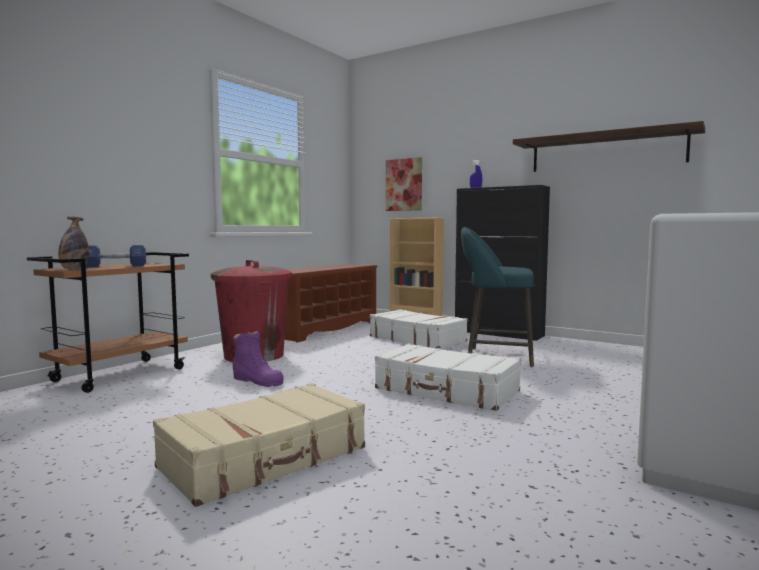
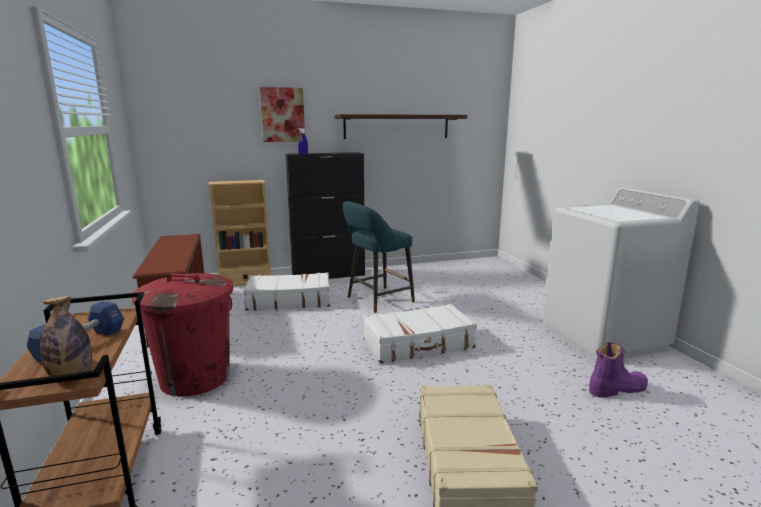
camera: 50 degrees left, 10 degrees up
purple boot [233,331,284,387] -> purple boot moved to [589,342,648,398]
picture [386,157,422,211] -> picture moved to [260,87,305,142]

